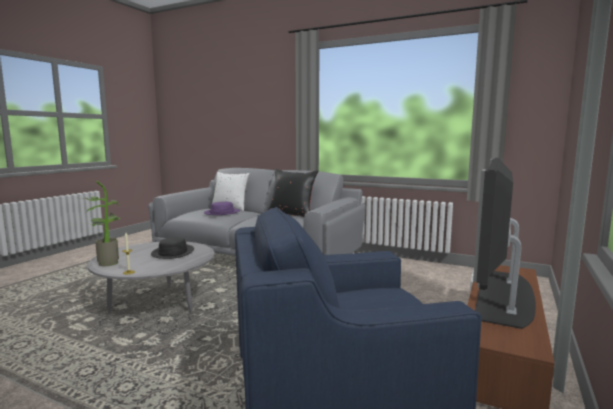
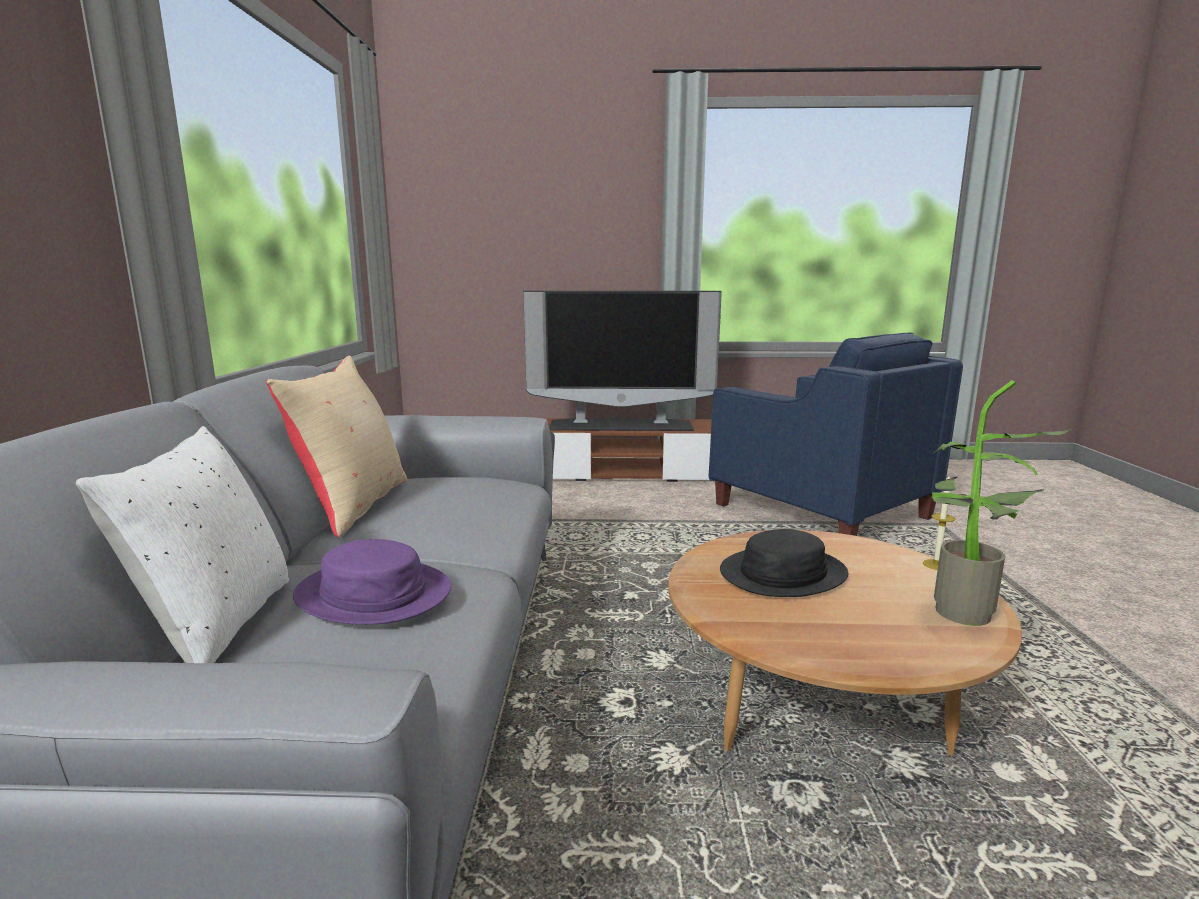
camera: 115 degrees left, 5 degrees up
grey coffee table [87,242,215,315] -> brown coffee table [669,530,1022,756]
black pillow [266,169,319,217] -> beige pillow [266,356,408,537]

